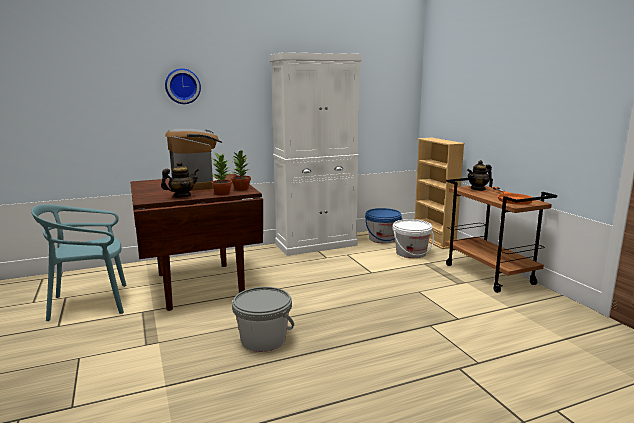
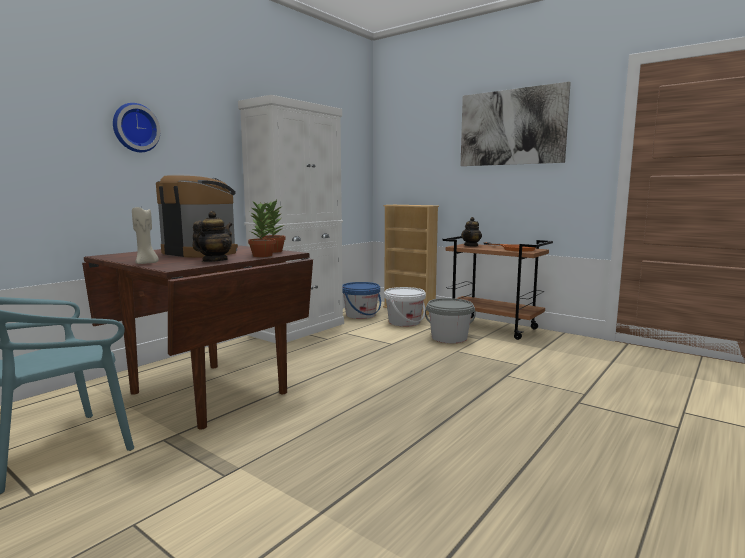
camera: 30 degrees left, 5 degrees down
grey bucket [232,287,294,352] -> grey bucket moved to [425,298,476,343]
none -> beige candle [132,207,159,264]
none -> picture [460,82,571,166]

